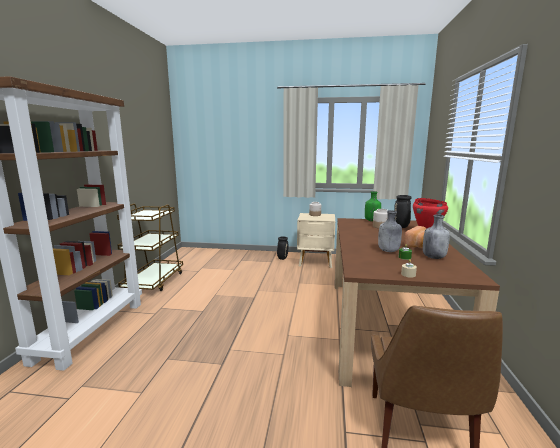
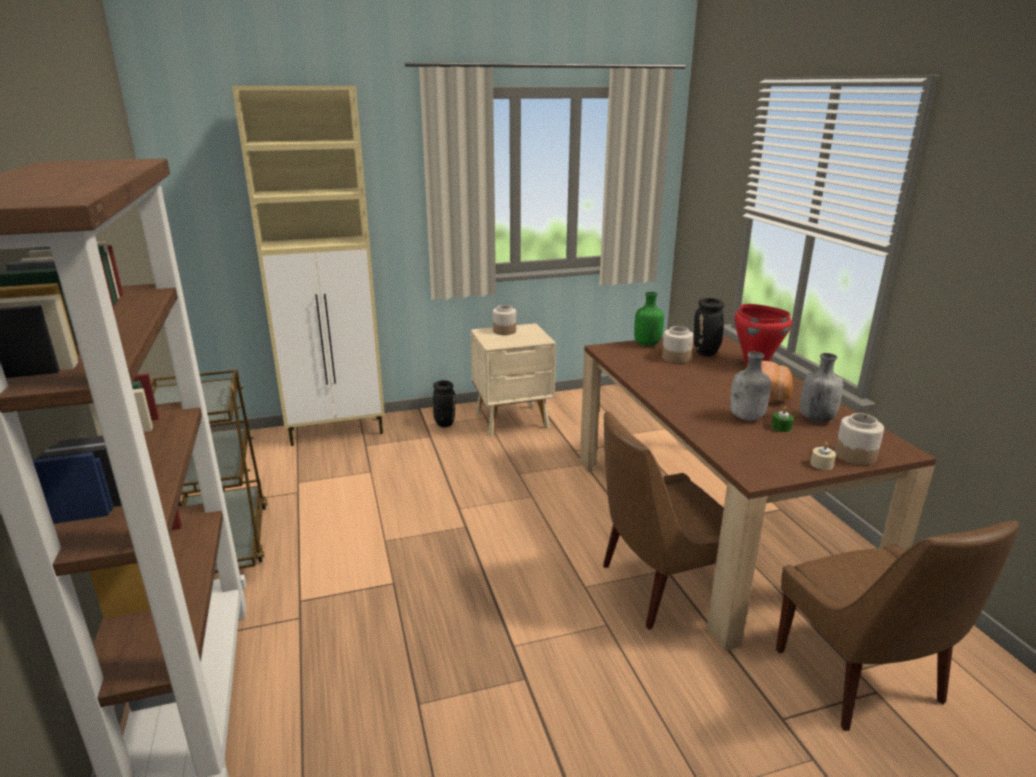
camera: 25 degrees left, 10 degrees up
none -> beige cabinet [232,86,385,446]
none -> brown chair [603,411,724,630]
none -> jar [835,413,884,466]

